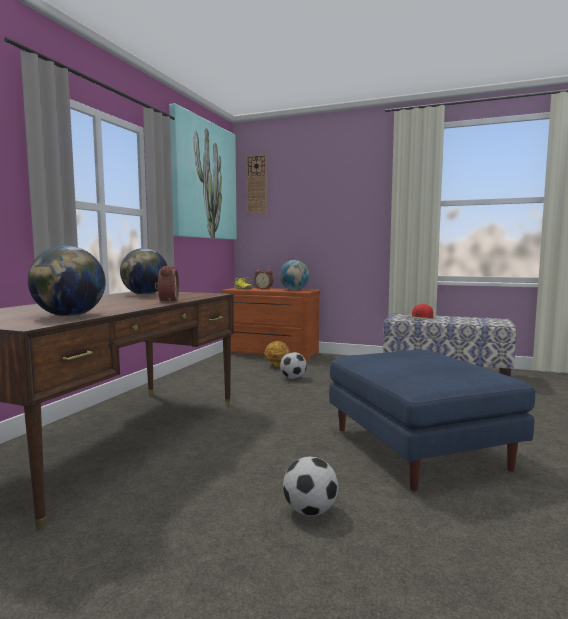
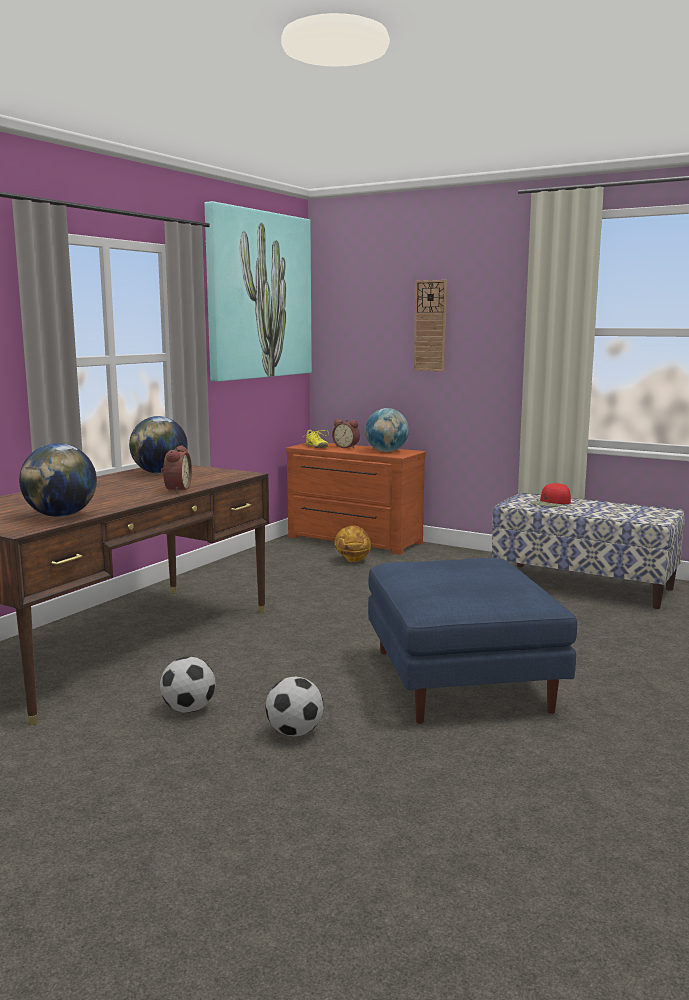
camera: 10 degrees right, 5 degrees up
wall clock [246,154,267,214] -> wall clock moved to [414,280,447,371]
football [280,352,307,379] -> football moved to [160,657,215,712]

